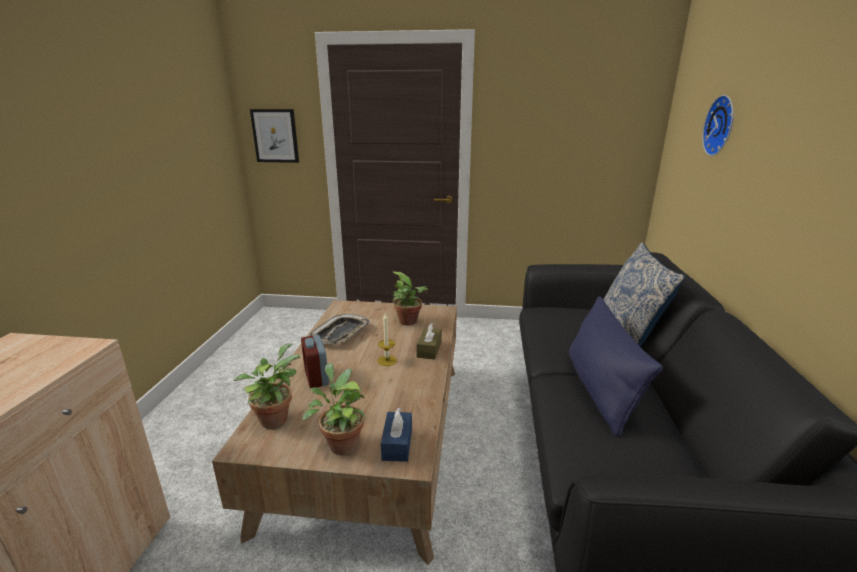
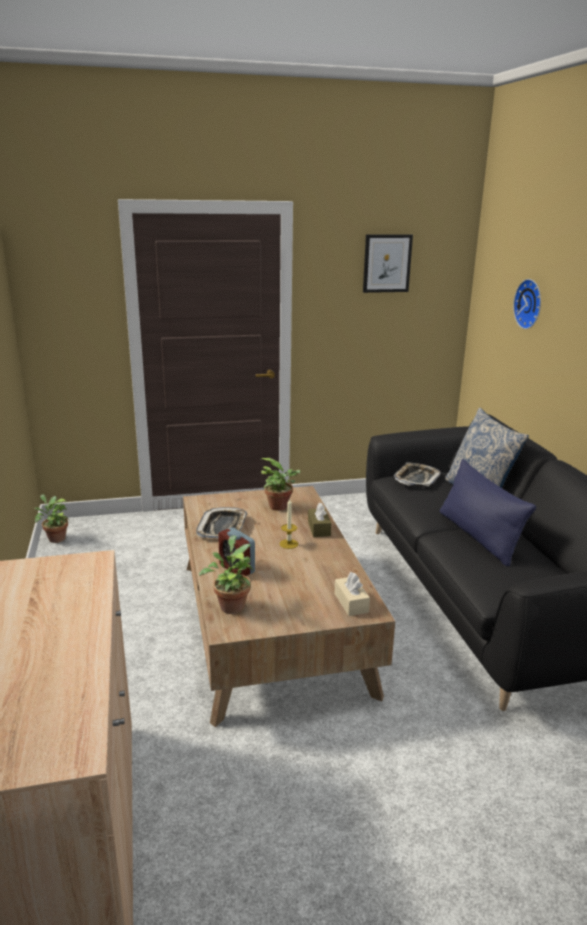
camera: 20 degrees left, 0 degrees up
picture [250,109,299,163] -> picture moved to [363,234,413,293]
potted plant [302,363,367,455] -> potted plant moved to [34,494,69,543]
blue tissue box [381,408,412,462] -> beige tissue box [334,572,370,616]
none -> tray [394,462,441,487]

